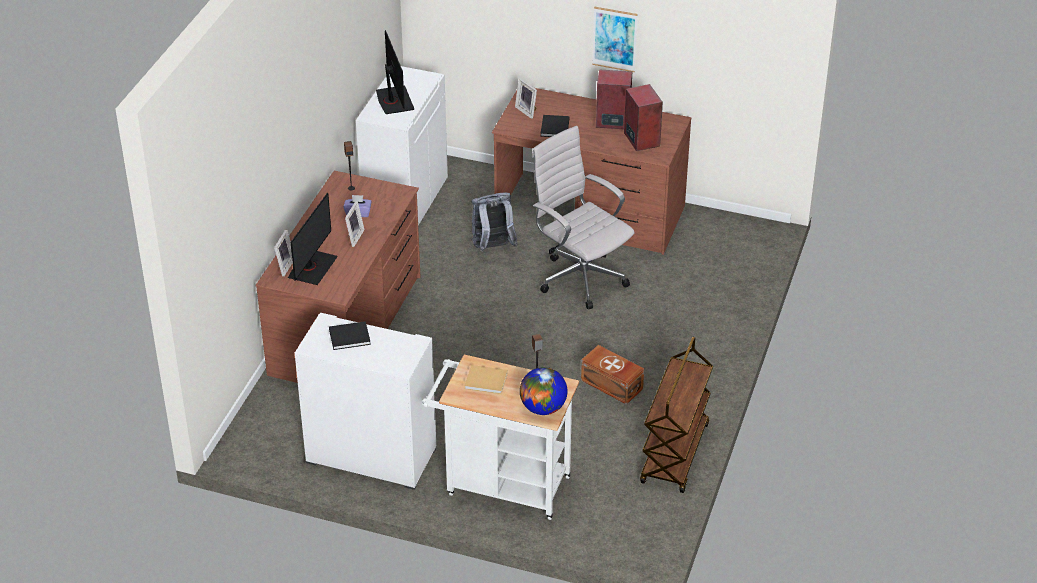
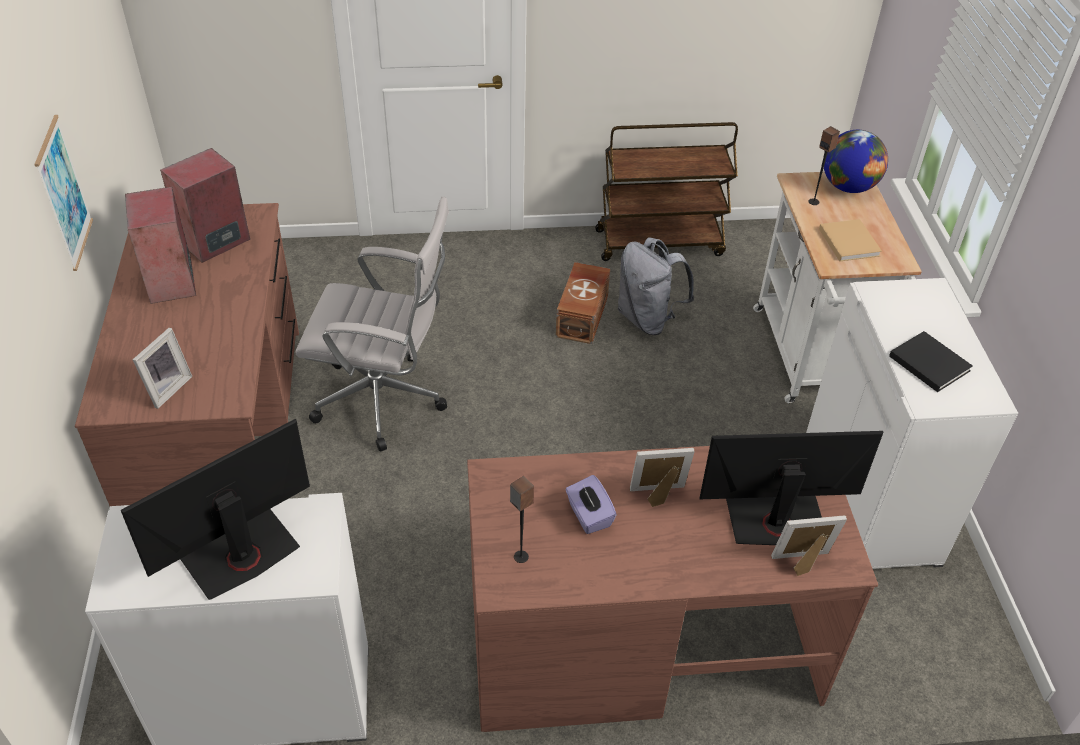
camera: 115 degrees left, 5 degrees up
grey backpack [471,192,518,252] -> grey backpack moved to [618,237,695,335]
white office chair [532,126,635,309] -> white office chair turned 105 degrees counterclockwise [295,197,449,452]
black book [541,115,569,137] -> none

